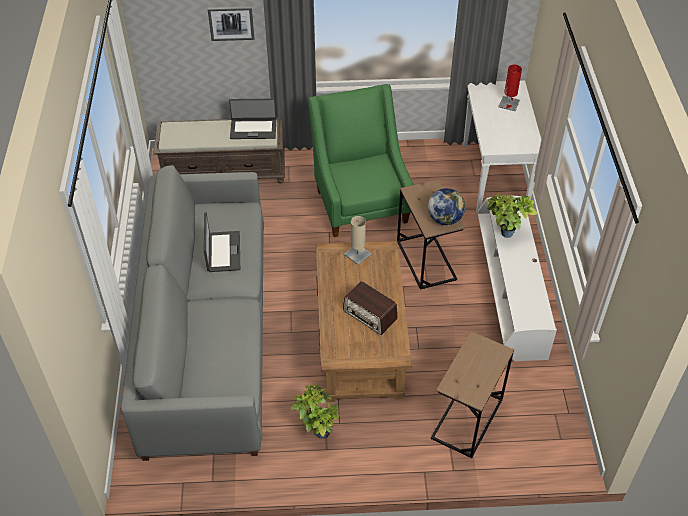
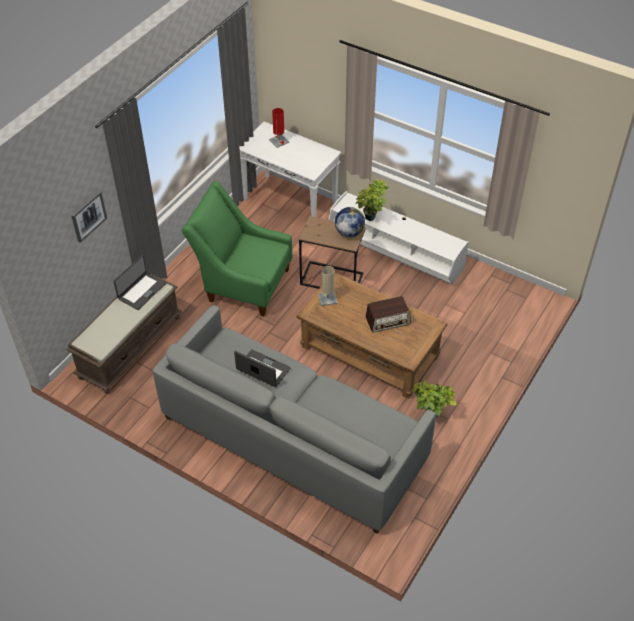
camera: 55 degrees left, 0 degrees up
brown side table [431,331,514,458] -> none

